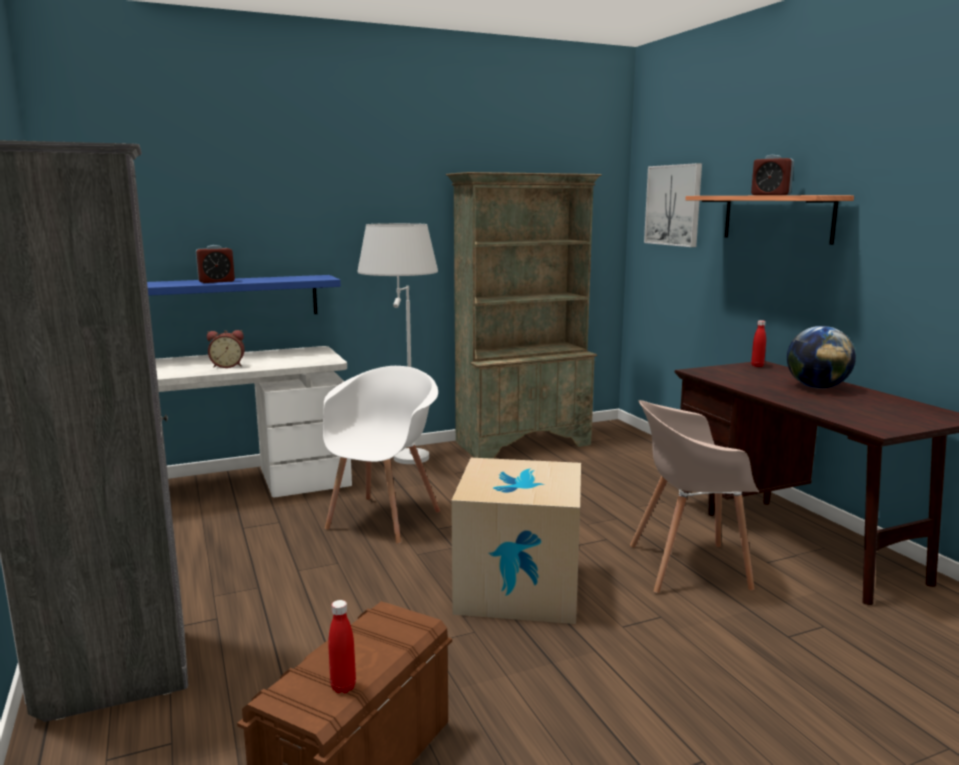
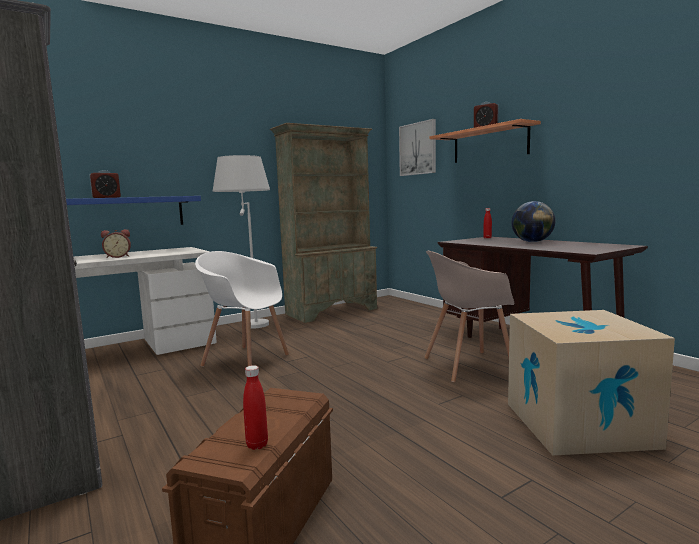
camera: 10 degrees left, 5 degrees down
white chair [323,366,440,544] -> white chair turned 75 degrees counterclockwise [195,251,289,367]
cardboard box [451,458,581,624] -> cardboard box moved to [508,310,675,456]

